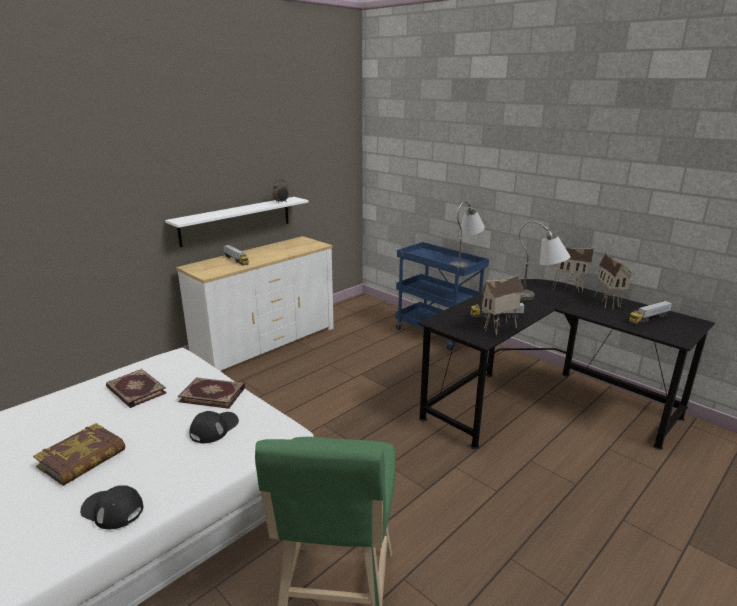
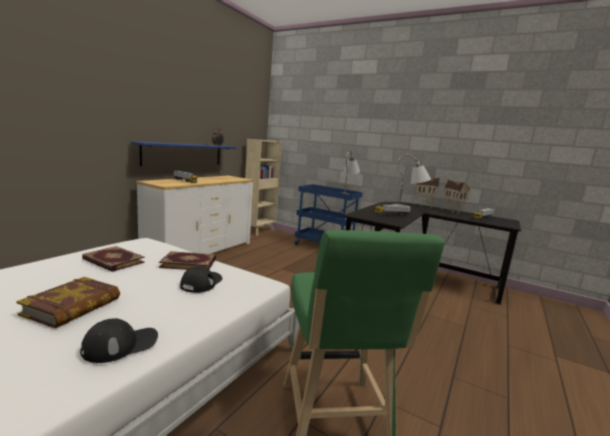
camera: 15 degrees left, 10 degrees down
black cap [80,485,143,529] -> black cap turned 135 degrees clockwise [80,318,158,363]
white shelf [165,197,309,247] -> blue shelf [131,141,237,166]
toy house [481,275,524,335] -> none
none -> beige bookcase [245,139,282,236]

